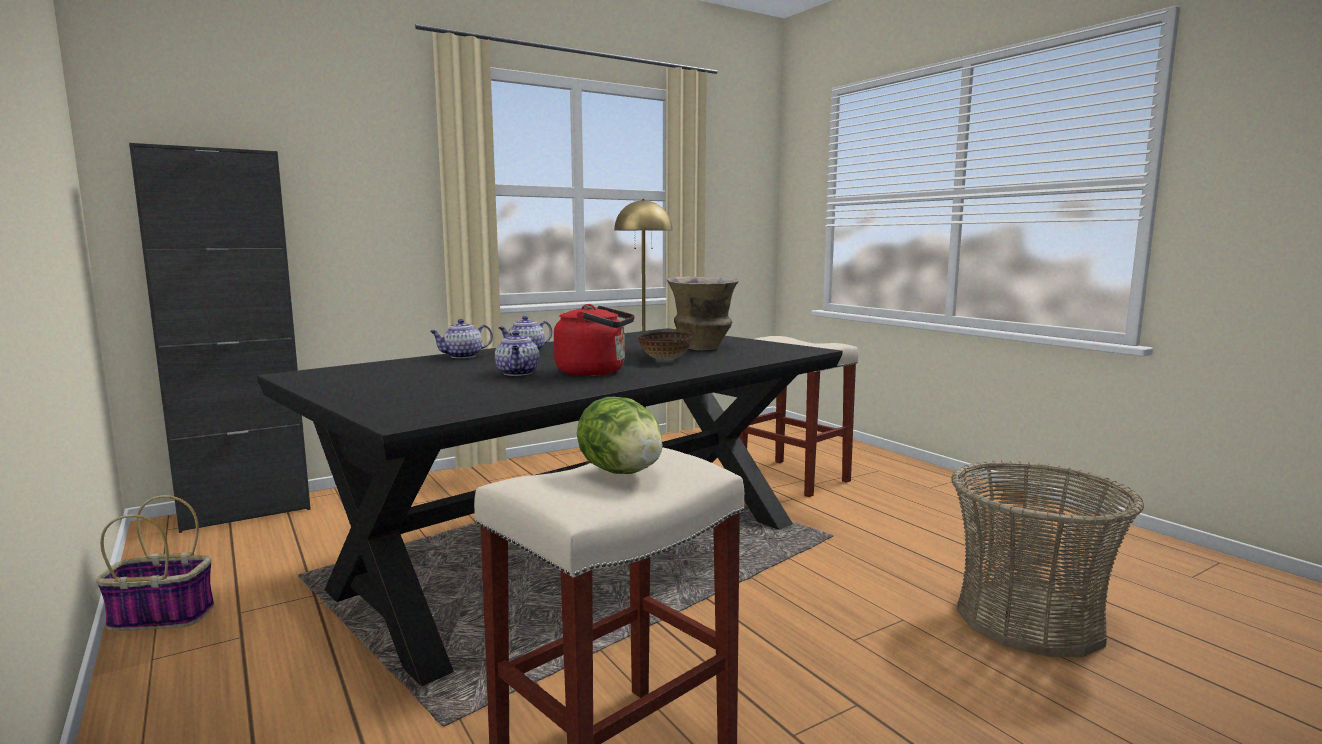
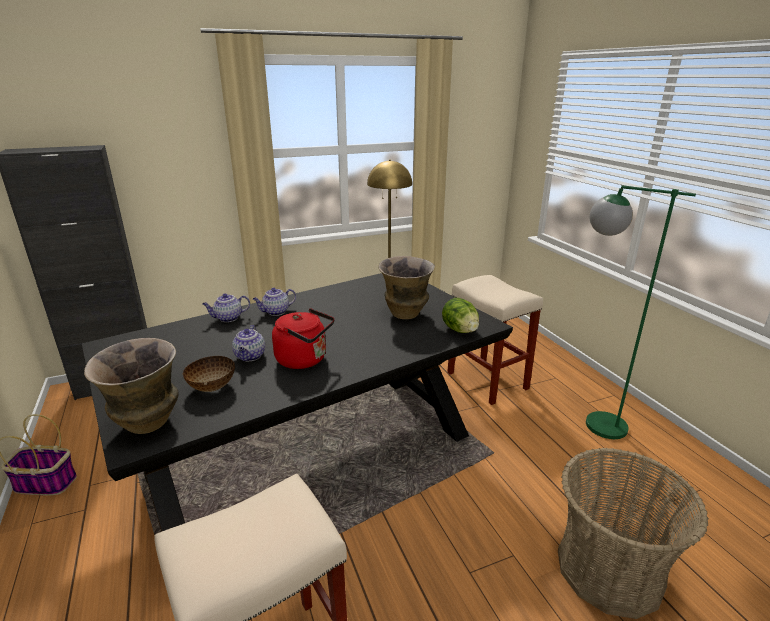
camera: 10 degrees right, 15 degrees up
lettuce [577,397,662,474] -> lettuce moved to [442,298,479,333]
bowl [638,332,693,361] -> bowl moved to [183,356,235,392]
none -> vase [84,338,179,434]
none -> green floor lamp [586,185,696,439]

